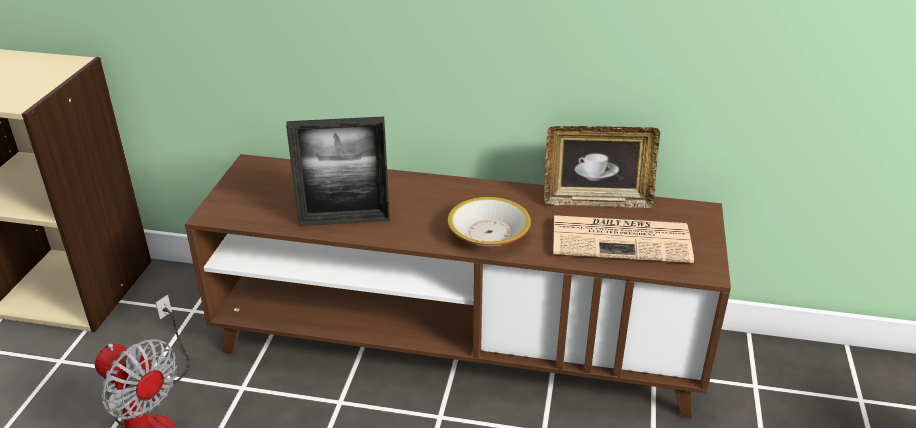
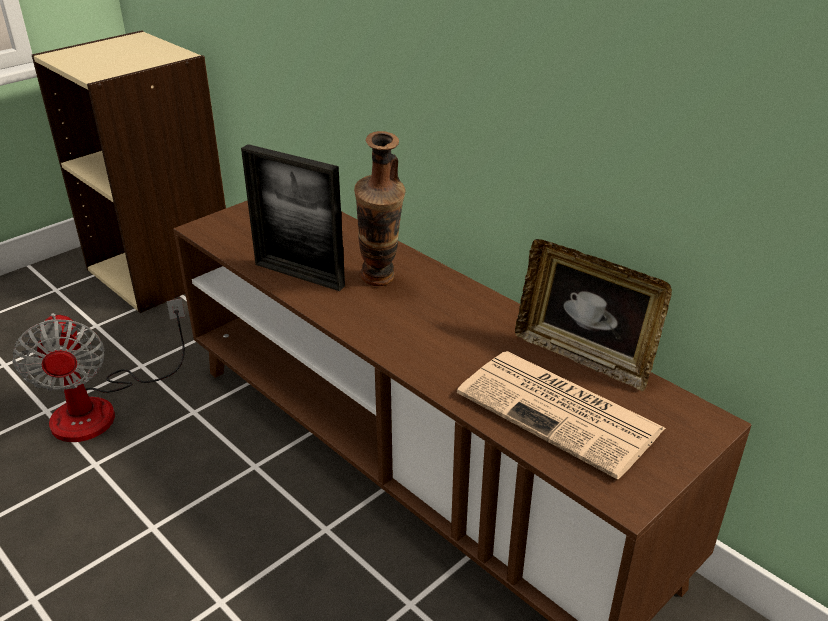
camera: 35 degrees right, 0 degrees up
bowl [447,197,531,247] -> none
none -> vase [354,131,406,286]

